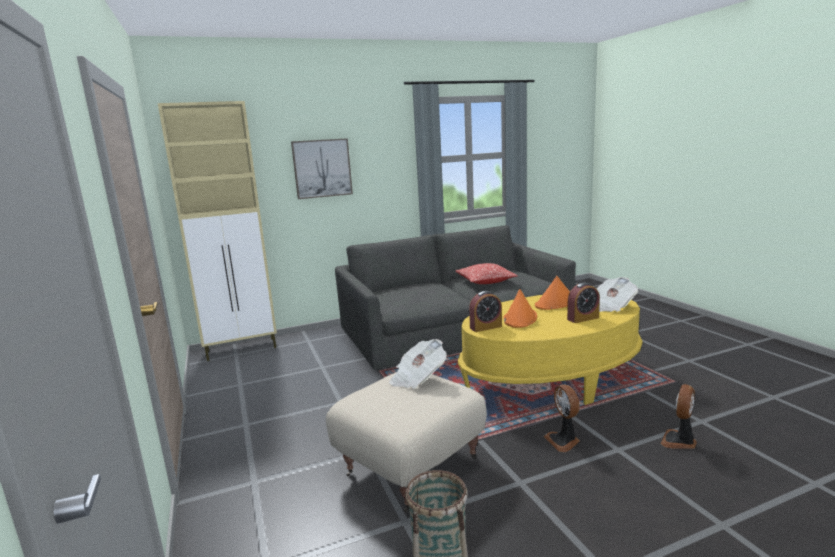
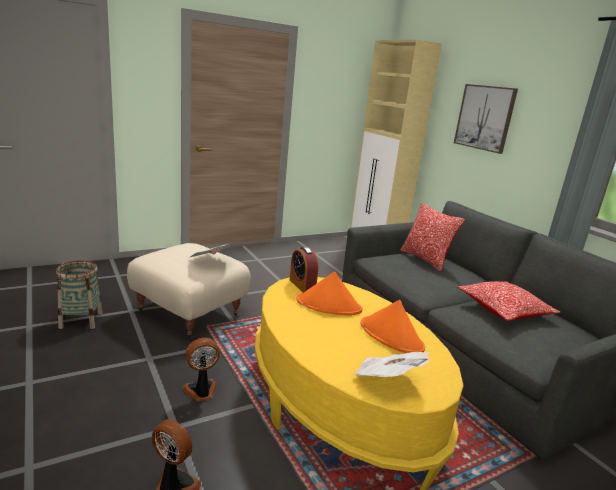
camera: 80 degrees right, 5 degrees up
alarm clock [567,282,600,323] -> none
none -> pillow [400,203,465,272]

